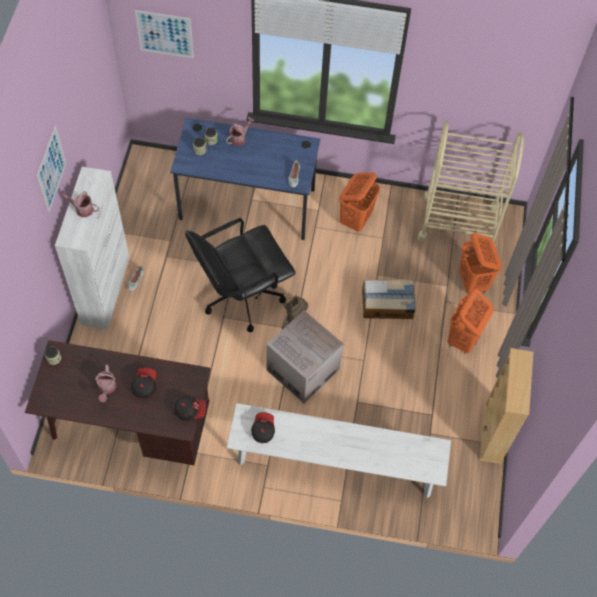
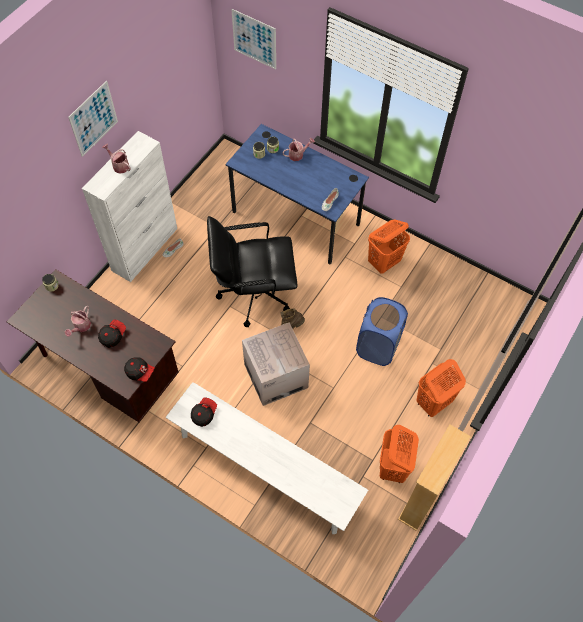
camera: 25 degrees right, 0 degrees up
cardboard box [362,280,416,319] -> blue laundry basket [356,297,408,366]
beige cart [418,120,524,247] -> none
orange laundry basket [459,233,502,294] -> orange laundry basket moved to [380,425,419,483]

